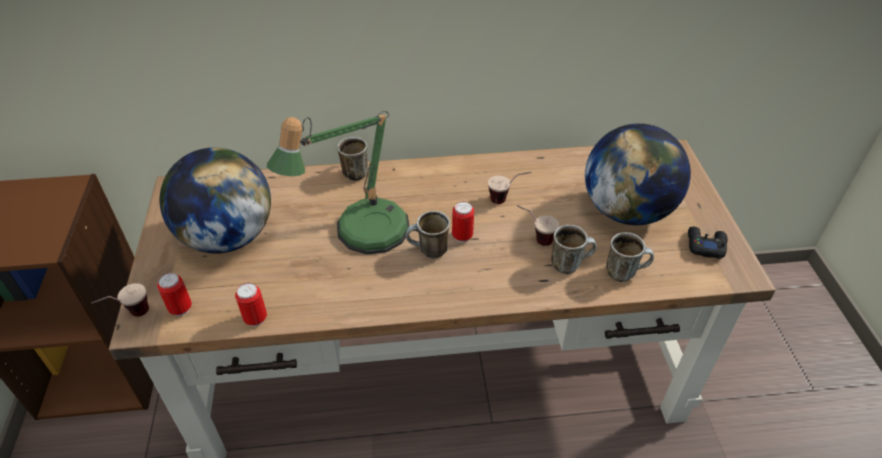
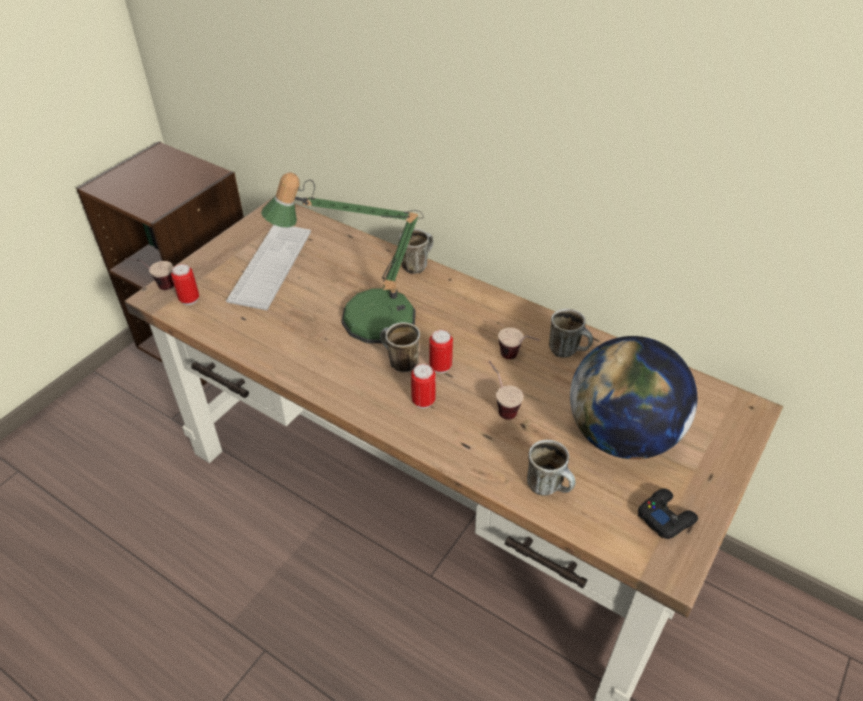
camera: 40 degrees right, 0 degrees up
globe [159,148,271,254] -> keyboard [226,225,311,310]
can [235,283,267,326] -> can moved to [411,364,436,408]
mug [551,225,597,274] -> mug moved to [549,308,593,358]

